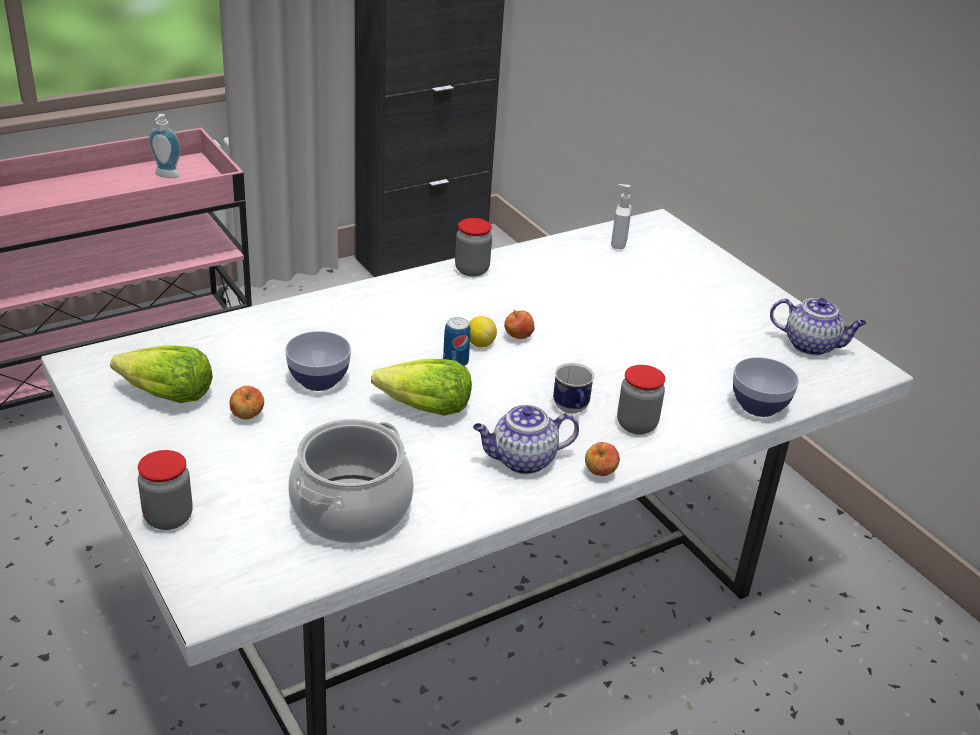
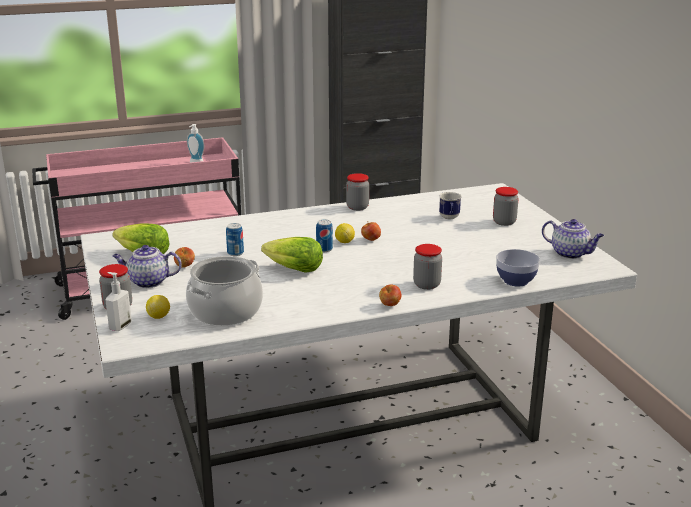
camera: 15 degrees right, 10 degrees down
bowl [285,331,351,391] -> can [226,223,244,256]
teapot [473,405,579,474] -> teapot moved to [112,245,182,288]
mug [553,363,595,414] -> mug moved to [439,192,462,219]
soap dispenser [611,184,632,249] -> soap dispenser moved to [105,272,132,331]
none -> lemon [146,295,170,319]
none -> jar [493,187,519,226]

